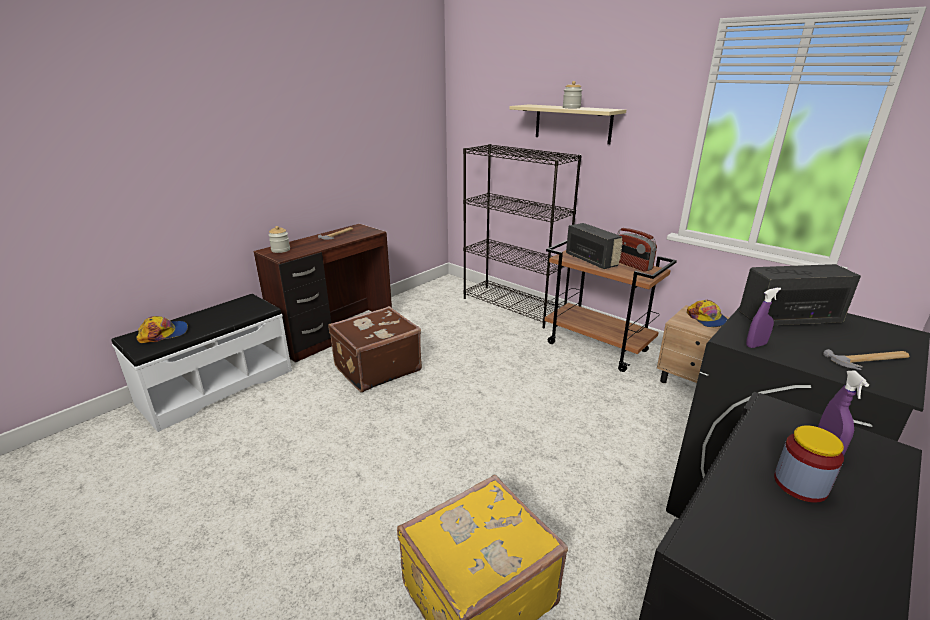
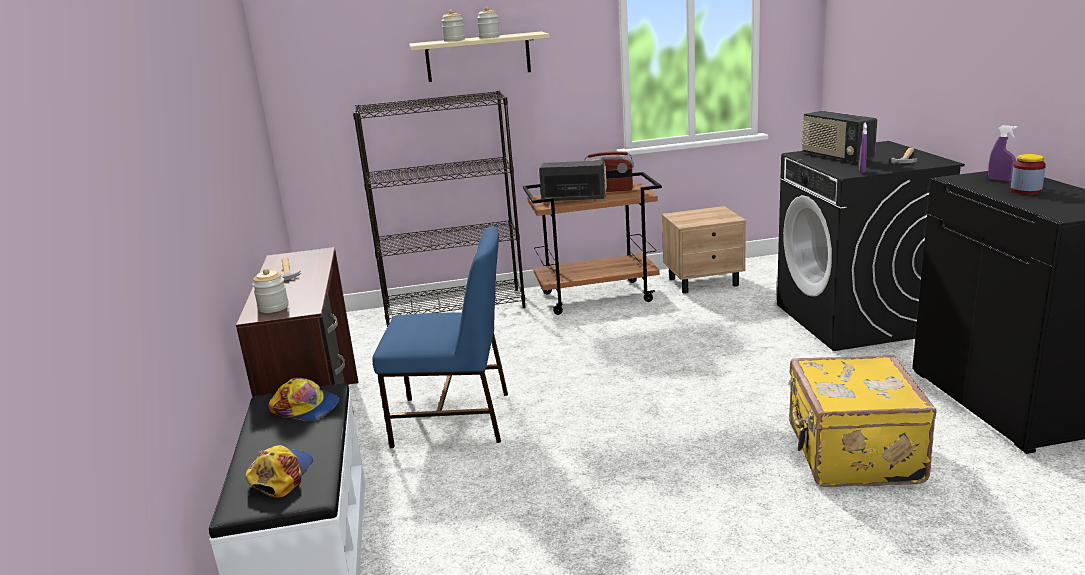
camera: 50 degrees left, 5 degrees down
brown suitcase [328,306,422,393] -> blue chair [372,226,508,448]
cap [687,300,727,327] -> cap moved to [269,378,339,421]
radio [739,264,861,325] -> radio turned 60 degrees counterclockwise [801,111,877,163]
none -> jar [442,10,465,41]

